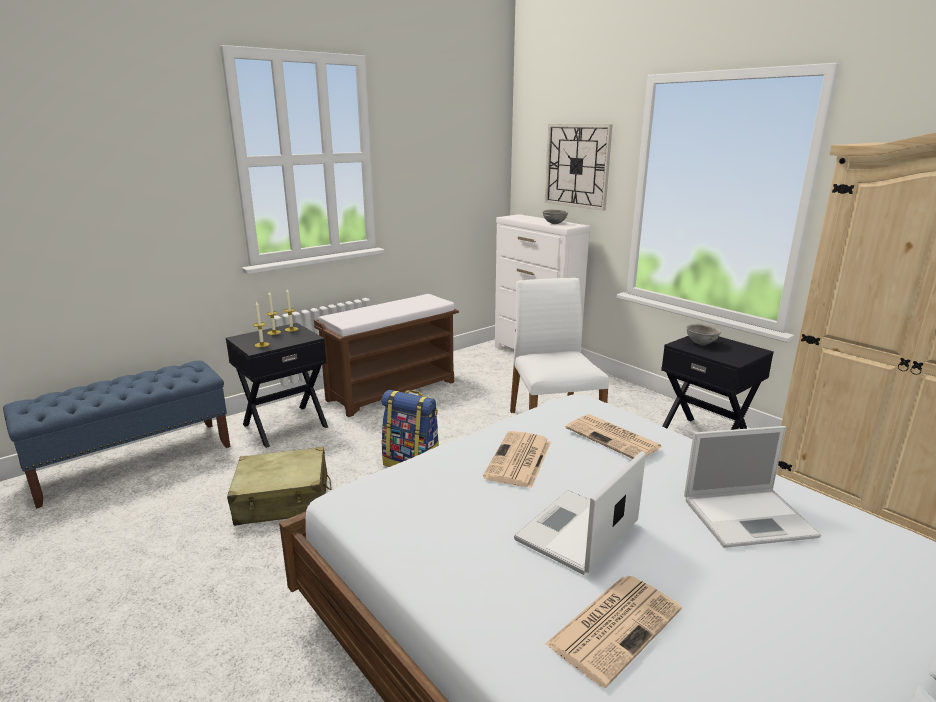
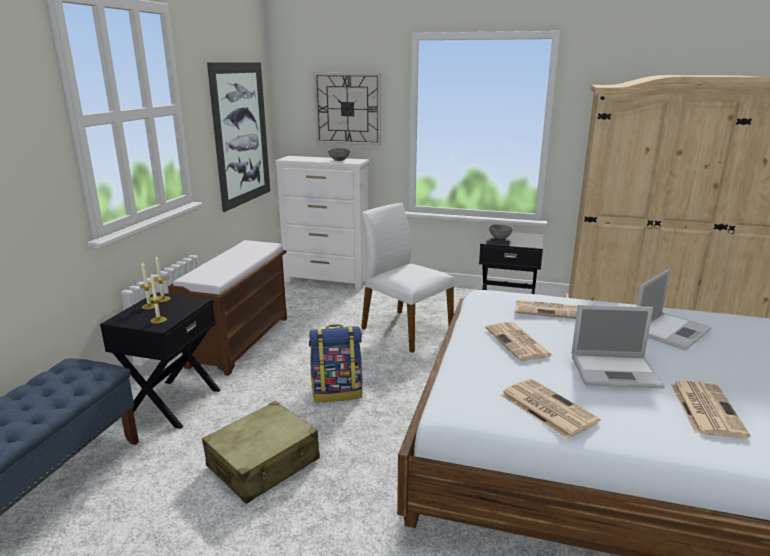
camera: 35 degrees left, 0 degrees up
laptop [514,451,646,575] -> laptop turned 90 degrees counterclockwise [572,305,665,388]
none -> picture [207,63,270,212]
none -> newspaper [501,379,600,439]

